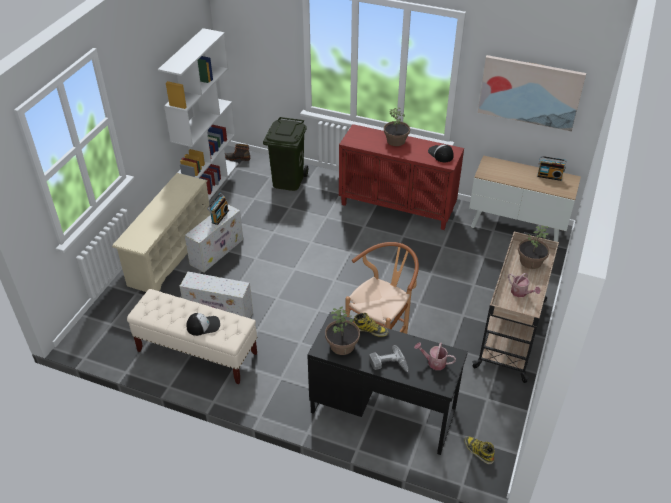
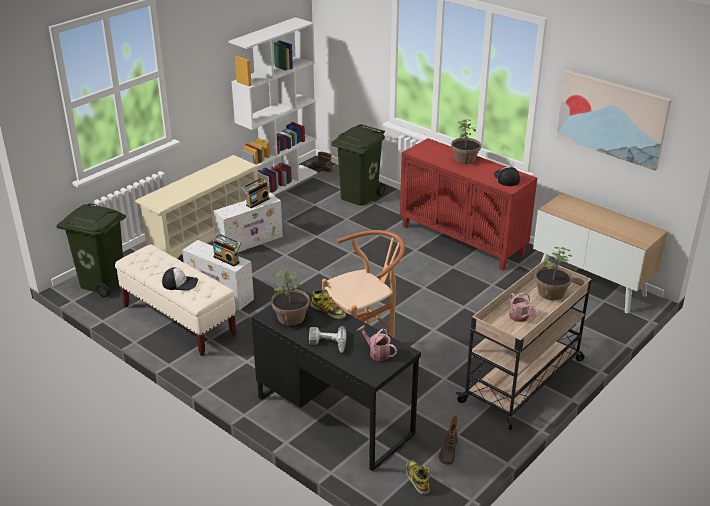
camera: 20 degrees right, 10 degrees down
radio [537,156,567,181] -> radio moved to [213,233,241,266]
none -> green trash can [56,203,126,297]
none -> boot [439,416,458,465]

